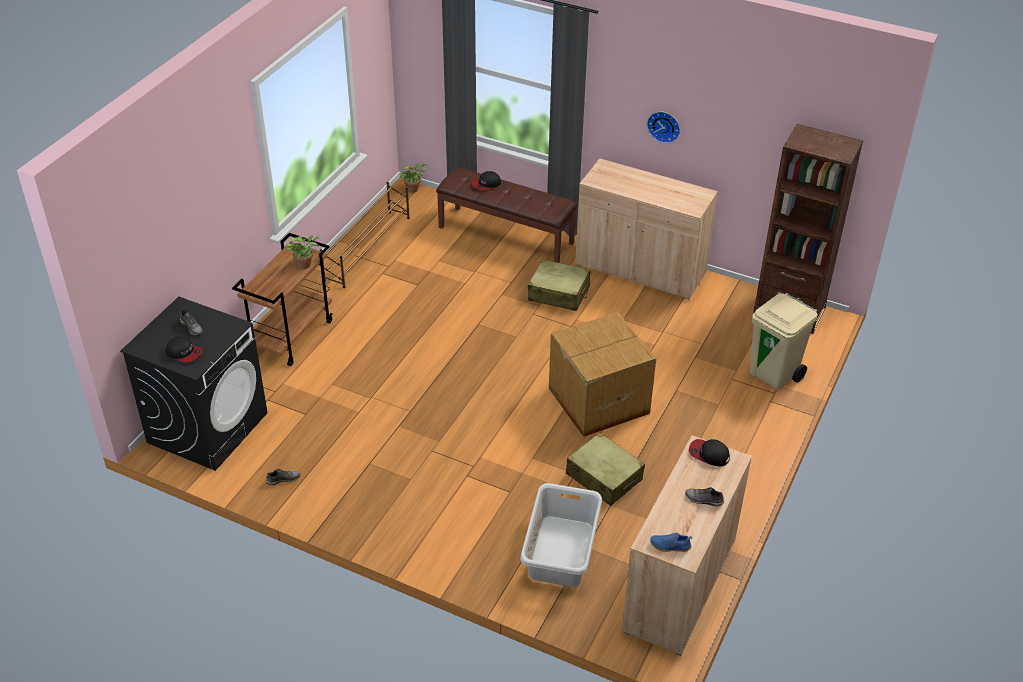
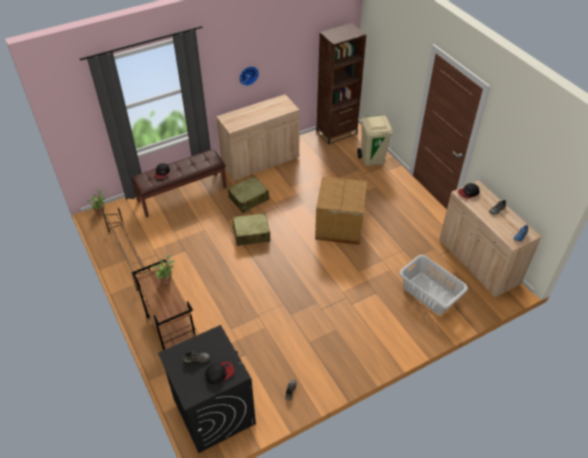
camera: 55 degrees left, 5 degrees up
beige suitcase [566,433,645,506] -> beige suitcase moved to [231,213,270,246]

